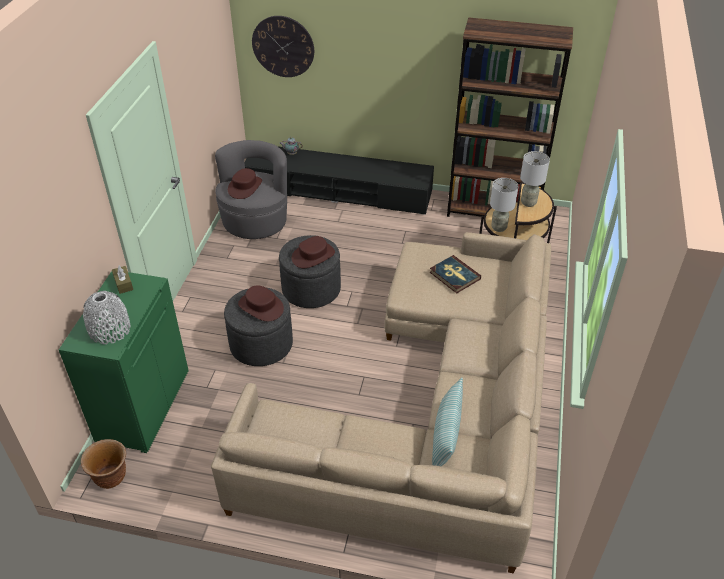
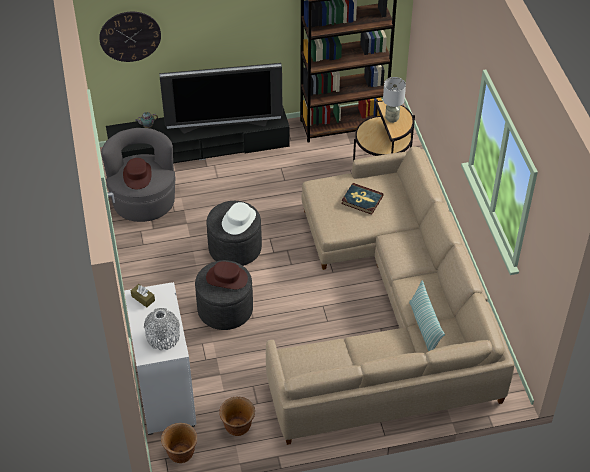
camera: 25 degrees left, 5 degrees up
green cabinet [59,271,189,453] -> white cabinet [124,282,197,435]
brown hat [292,236,335,268] -> white hat [222,202,256,235]
grey table lamp [490,178,518,232] -> none
none -> television [159,63,283,134]
none -> brown planter [219,397,255,436]

